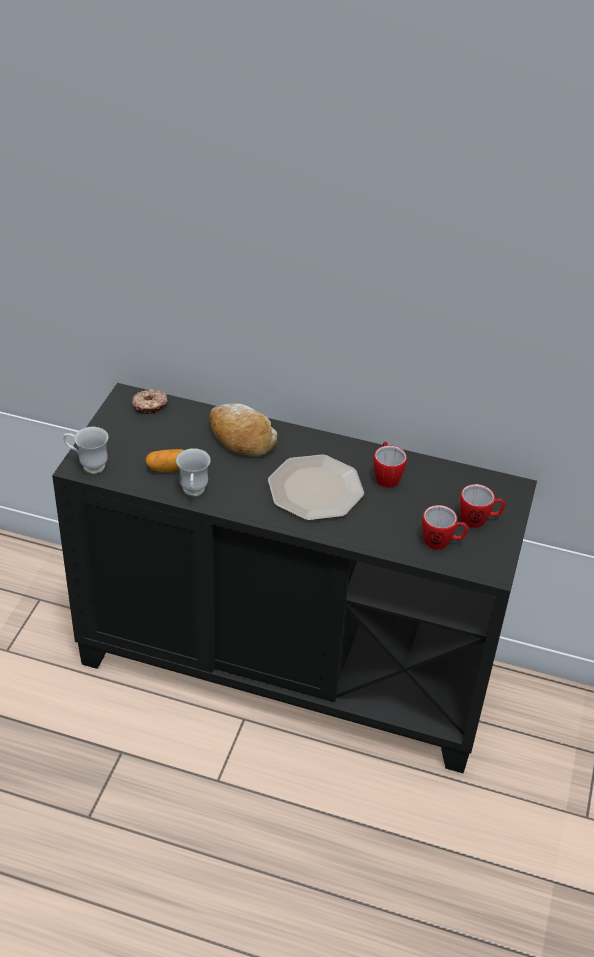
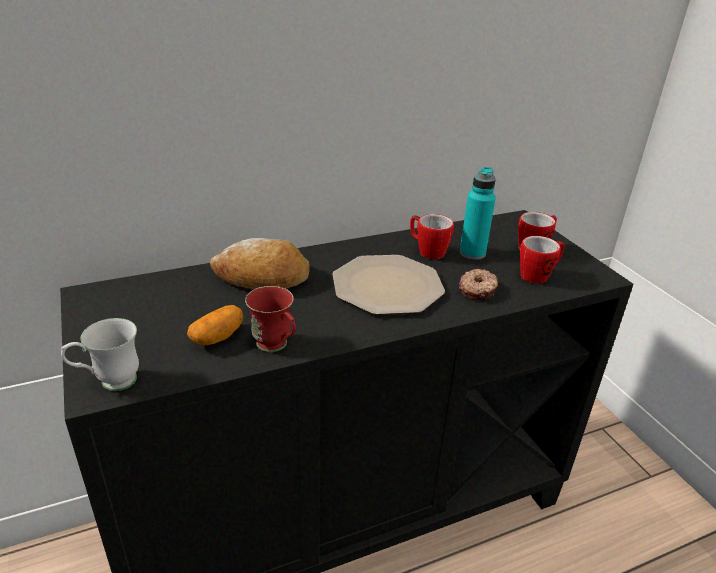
camera: 40 degrees left, 10 degrees down
donut [132,389,168,414] -> donut moved to [459,269,498,300]
white mug [176,448,211,497] -> red mug [245,286,296,352]
none -> turquoise bottle [460,167,496,260]

